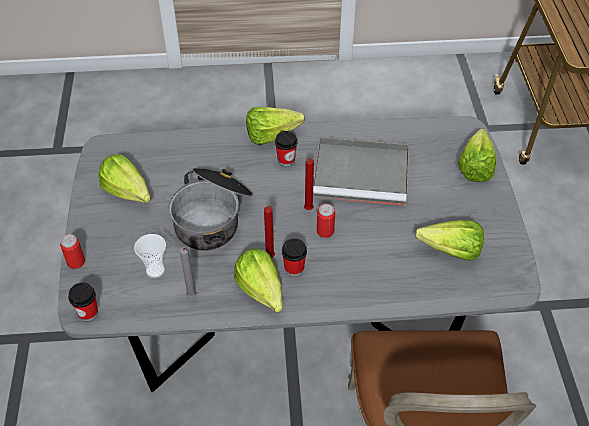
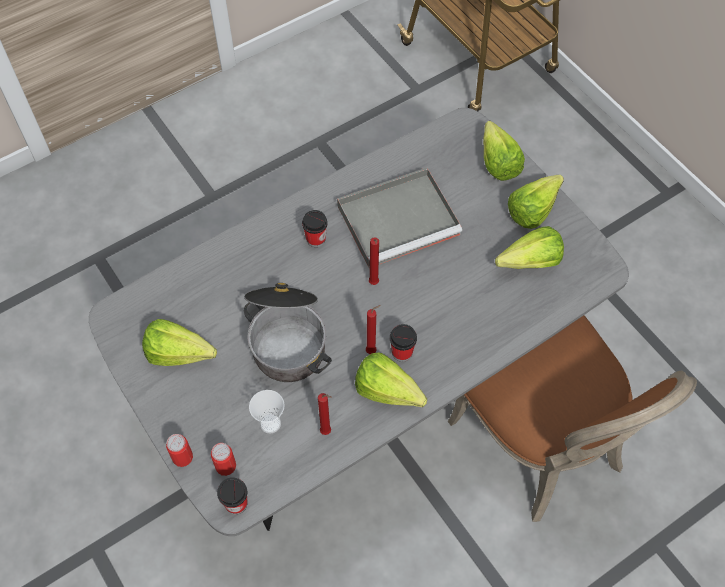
camera: 30 degrees left, 10 degrees up
grey candle [179,247,197,298] -> red candle [318,393,332,435]
lettuce [246,107,305,145] -> lettuce moved to [508,175,564,229]
can [317,204,335,238] -> can moved to [211,443,236,476]

